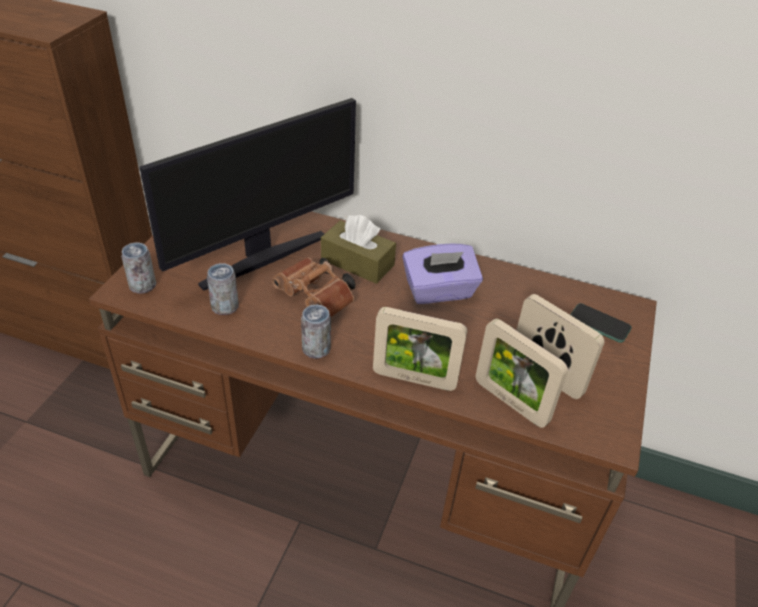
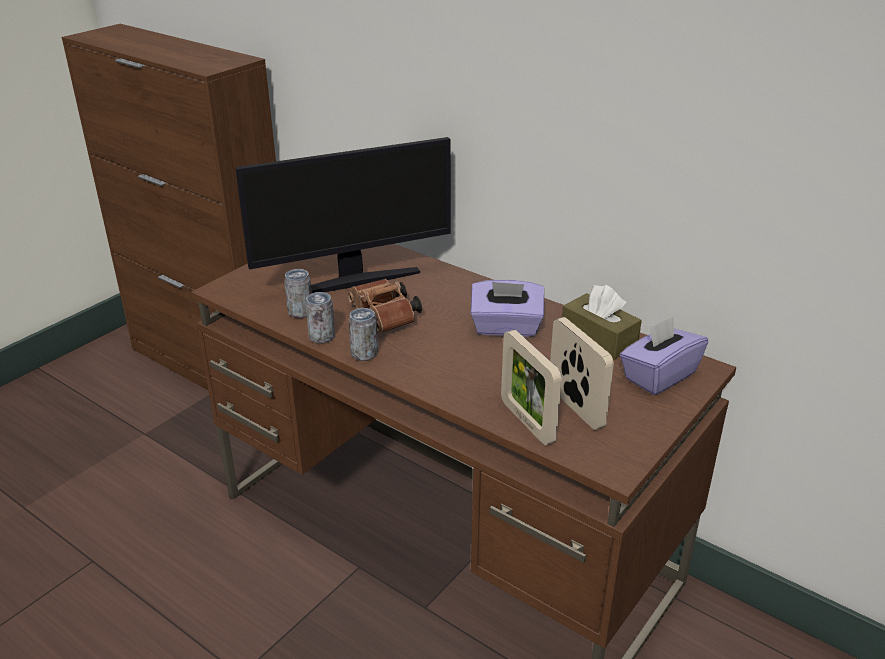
camera: 20 degrees right, 10 degrees down
can [121,243,156,293] -> can moved to [306,292,335,344]
brown tissue box [321,215,396,284] -> brown tissue box moved to [562,285,642,360]
picture frame [373,307,467,391] -> none
phone [570,303,632,343] -> purple tissue box [620,316,708,395]

